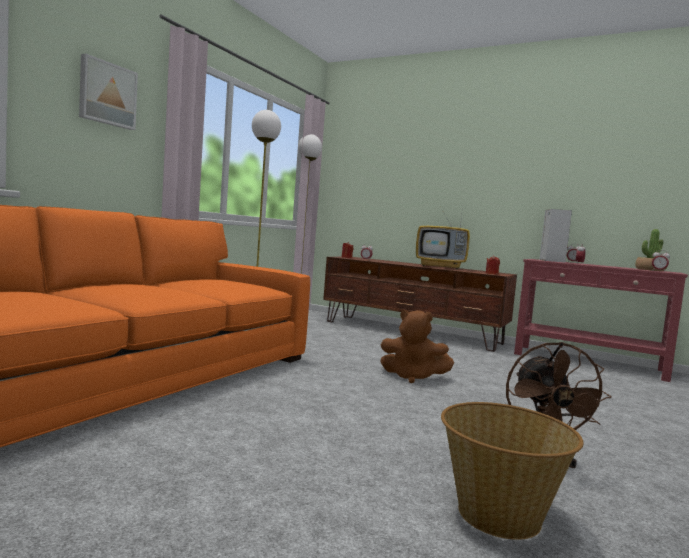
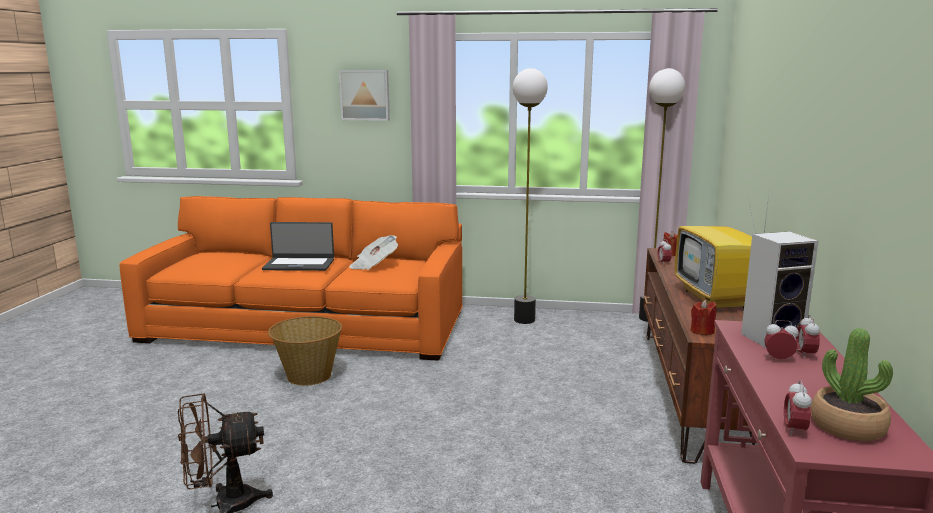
camera: 70 degrees right, 10 degrees up
brown plush toy [380,310,454,383] -> none
basket [441,402,584,540] -> basket moved to [268,316,342,386]
none -> laptop [262,222,334,271]
none -> newspaper [349,235,398,270]

